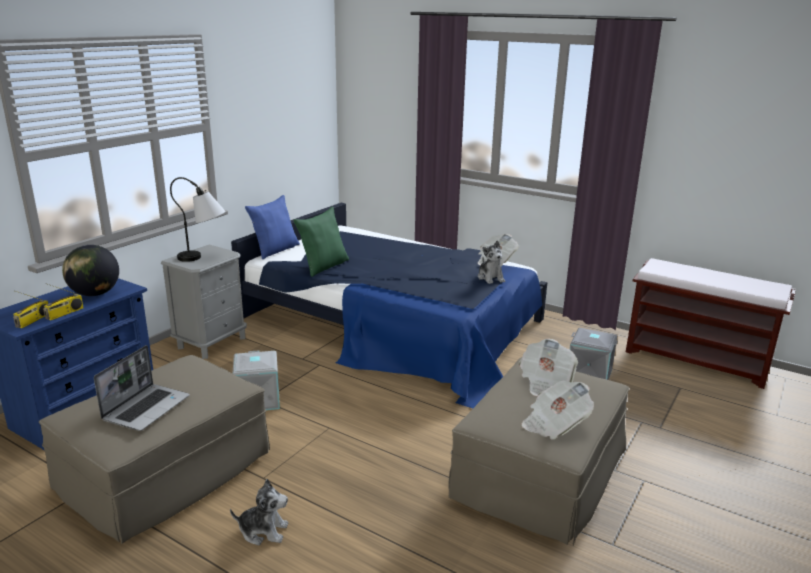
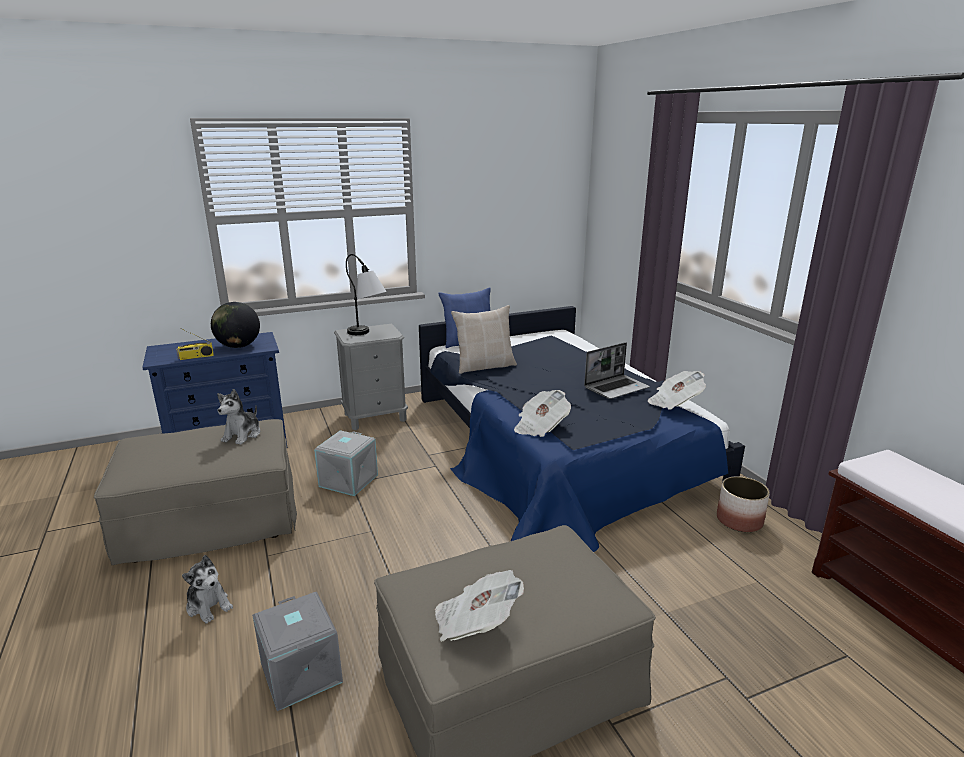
camera: 35 degrees right, 0 degrees up
radio [13,291,48,328] -> none
laptop [94,345,190,431] -> laptop moved to [584,342,650,399]
green pillow [293,207,349,277] -> beige pillow [451,305,517,374]
plush toy [478,240,505,284] -> plush toy moved to [217,389,260,445]
newspaper [519,339,578,396] -> newspaper moved to [514,390,571,437]
grey storage box [570,328,618,380] -> grey storage box moved to [252,592,343,711]
none -> planter [717,476,770,532]

